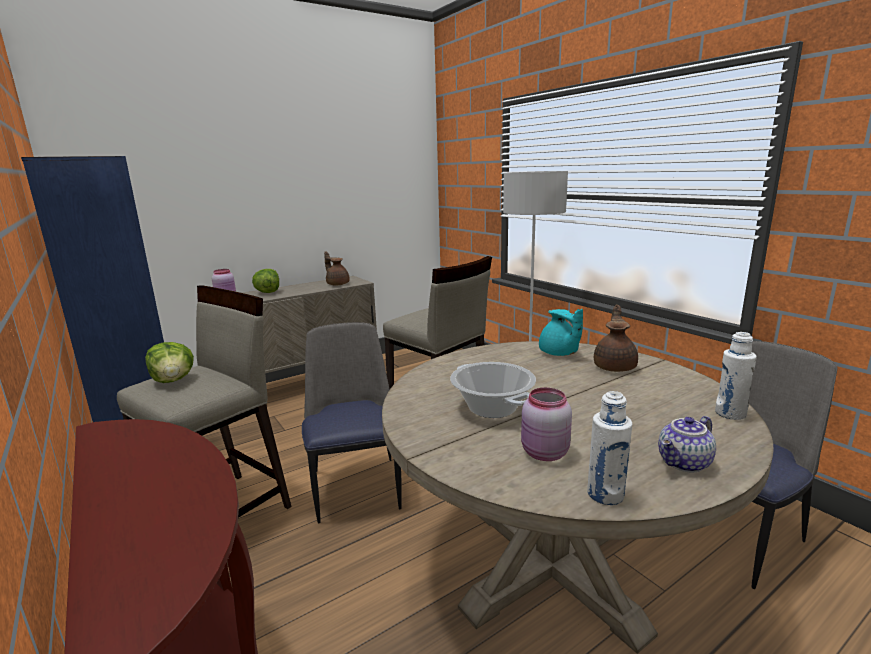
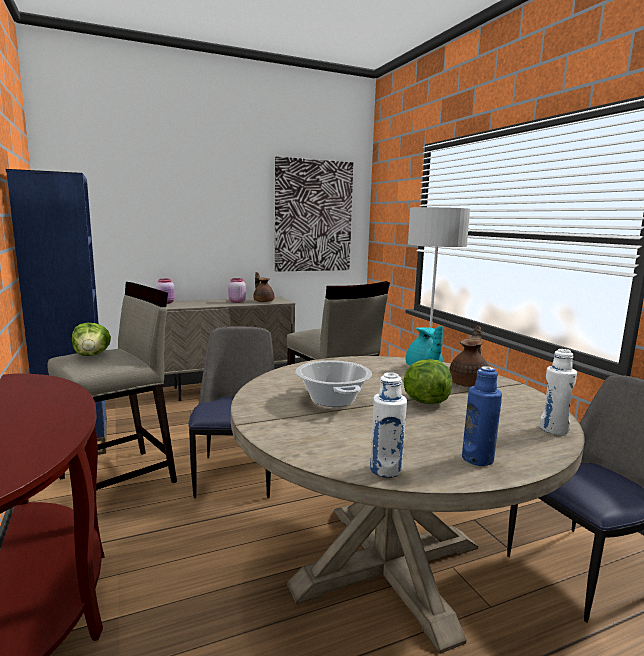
camera: 10 degrees right, 5 degrees down
lettuce [252,269,279,293] -> lettuce moved to [403,359,452,404]
pink jar [521,388,572,461] -> pink jar moved to [228,278,246,303]
teapot [658,416,716,472] -> blue bottle [462,366,502,466]
none -> picture [275,156,353,272]

